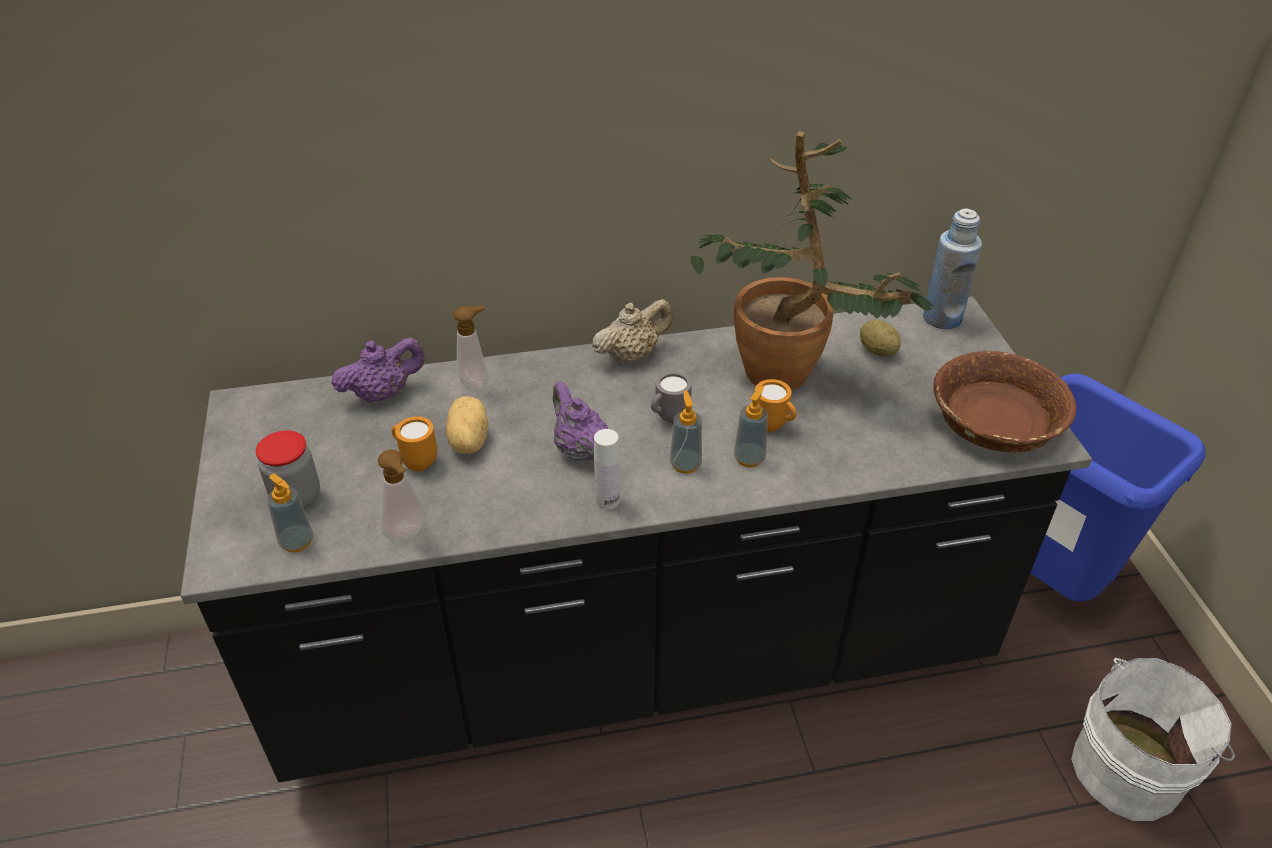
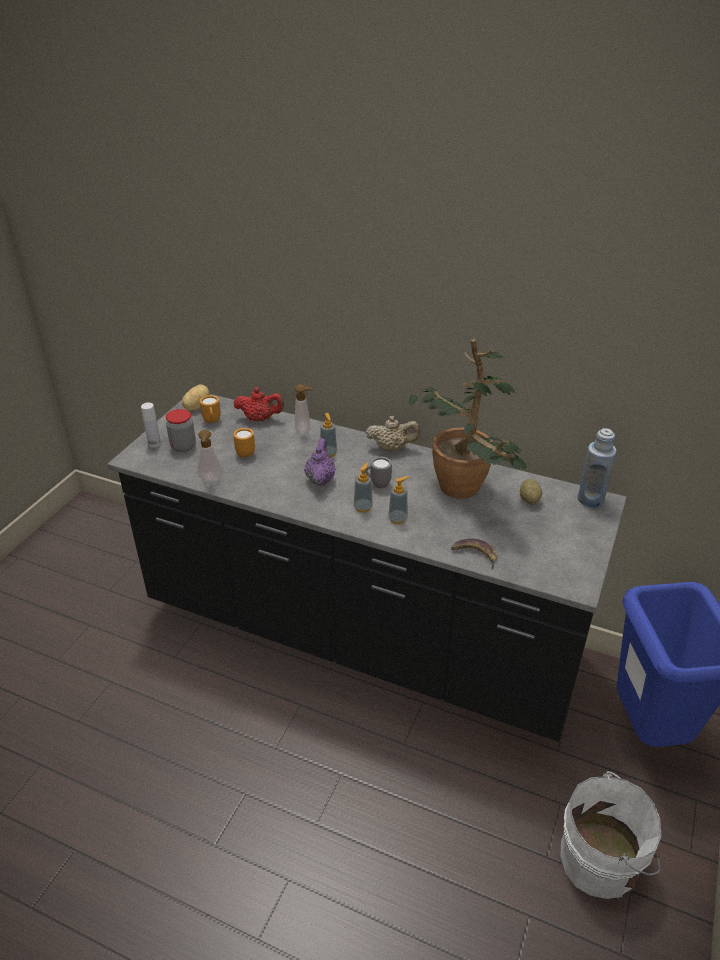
camera: 35 degrees right, 5 degrees down
soap dispenser [267,474,313,553] -> soap dispenser moved to [320,413,337,457]
purple teapot [331,338,425,403] -> red teapot [234,387,284,421]
potato [446,396,489,454] -> potato moved to [182,384,210,411]
white bottle [594,429,620,510] -> white bottle moved to [141,403,161,448]
orange mug [755,379,797,432] -> orange mug moved to [200,395,221,423]
brown bowl [933,351,1076,453] -> none
none -> banana [451,538,497,570]

